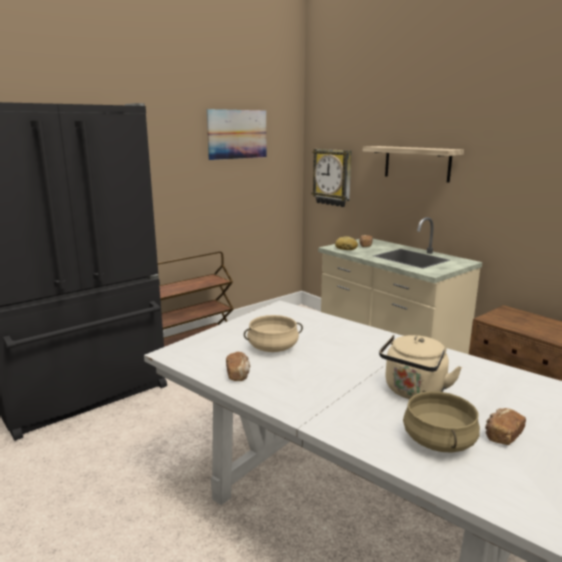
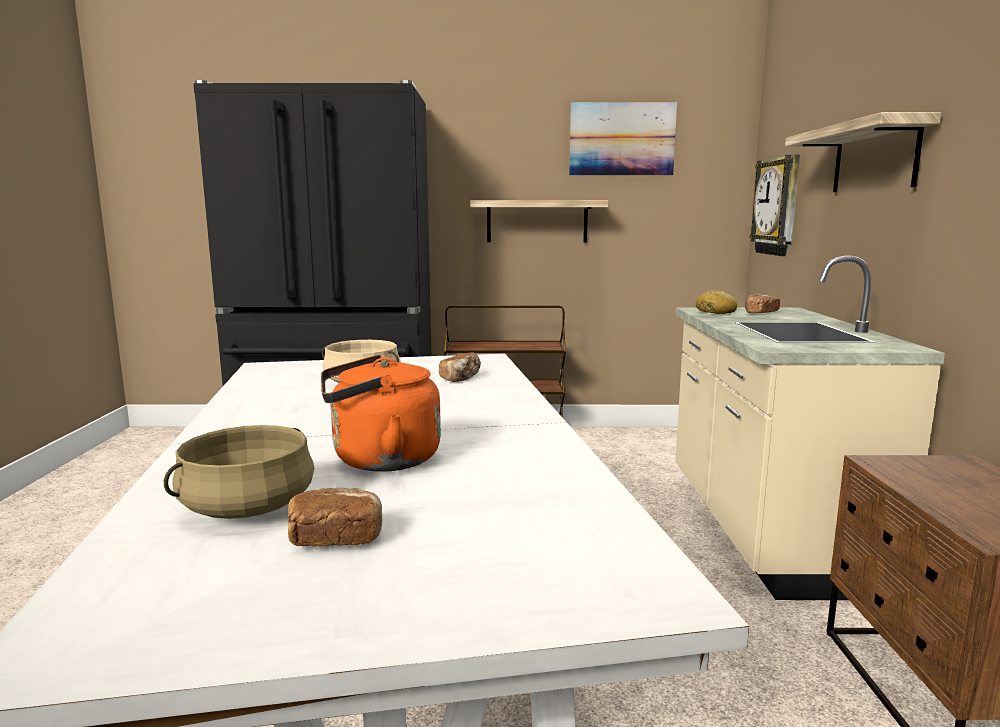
camera: 40 degrees right, 5 degrees down
bread [226,352,250,381] -> bread moved to [439,352,481,382]
beige kettle [379,335,462,399] -> orange kettle [321,355,441,472]
none -> shelf [470,200,608,242]

